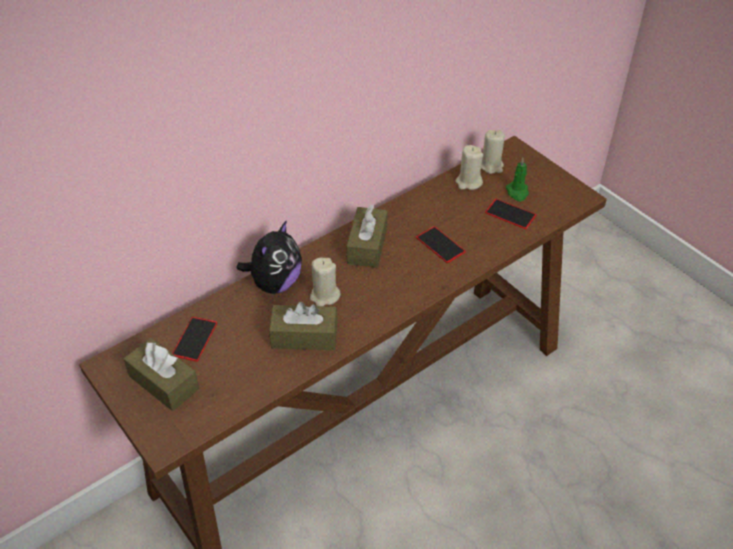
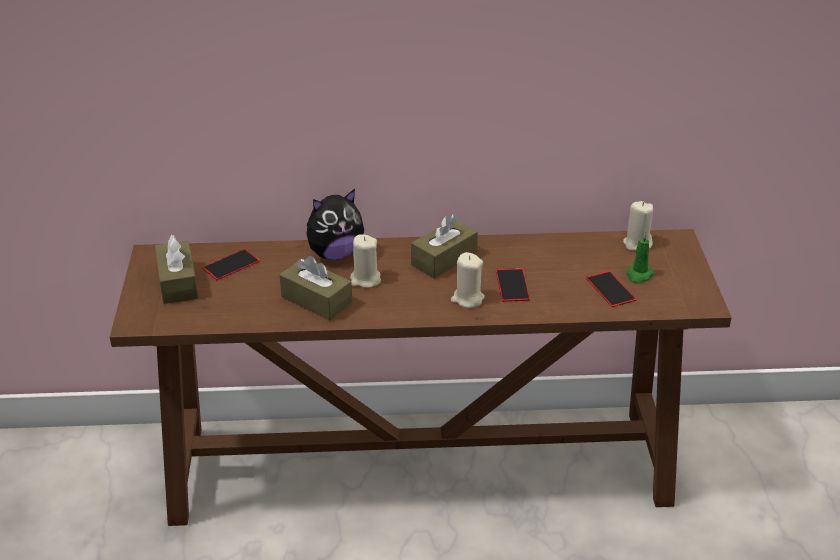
camera: 35 degrees right, 10 degrees down
beige candle [456,145,483,190] -> beige candle moved to [451,252,485,308]

